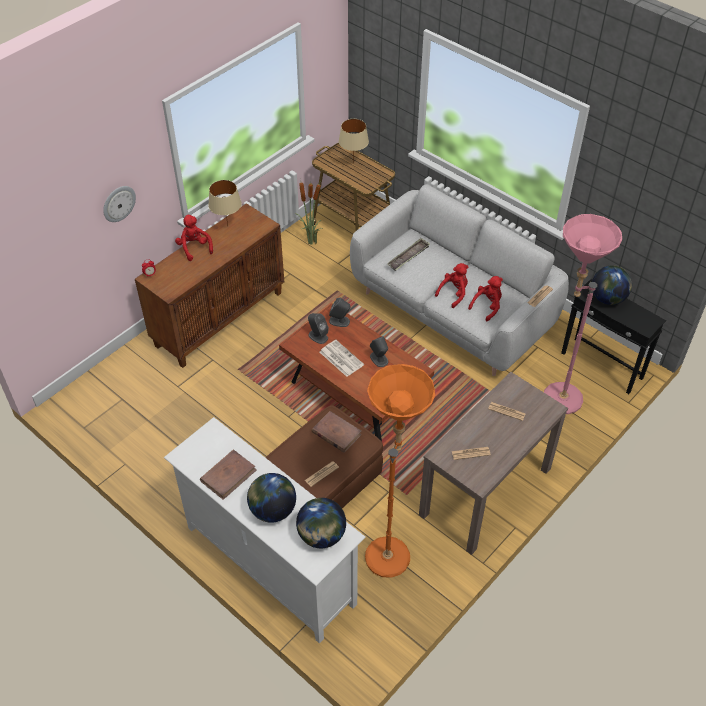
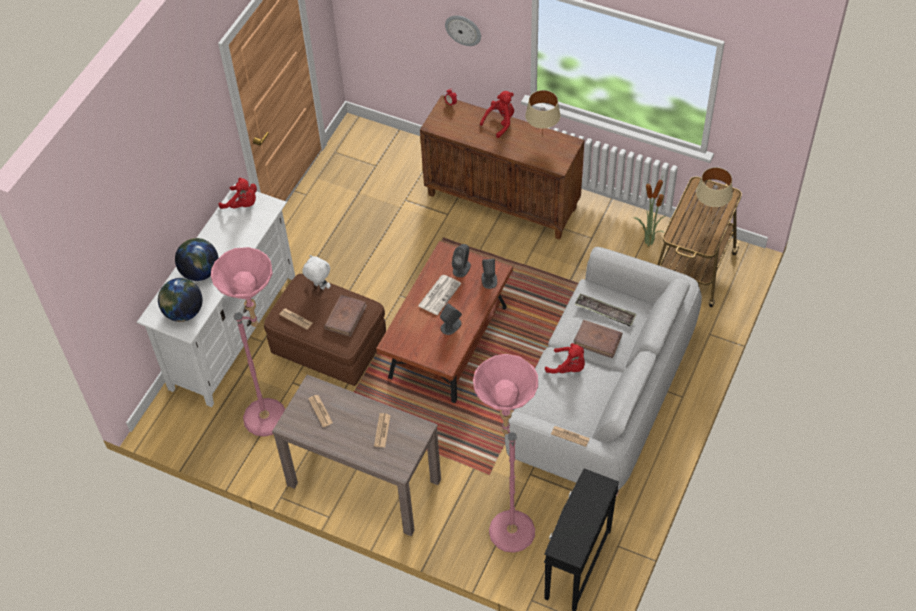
camera: 75 degrees right, 5 degrees up
brown book [200,449,257,500] -> brown book moved to [574,320,622,358]
orange floor lamp [365,364,435,578] -> pink floor lamp [211,247,285,437]
red plush toy [468,276,503,321] -> red plush toy moved to [218,178,257,209]
globe [592,265,632,305] -> none
none -> white plush toy [302,255,331,290]

